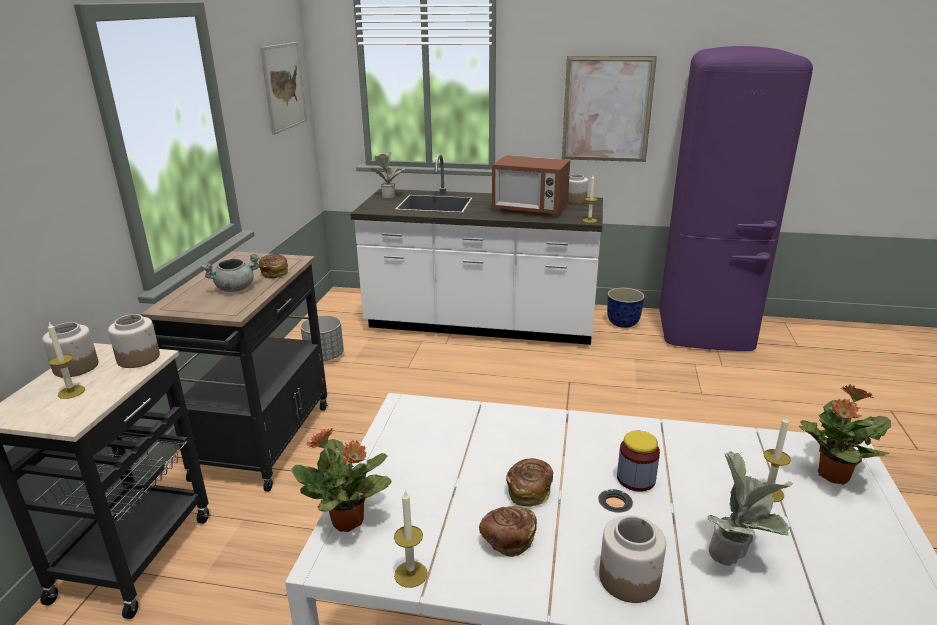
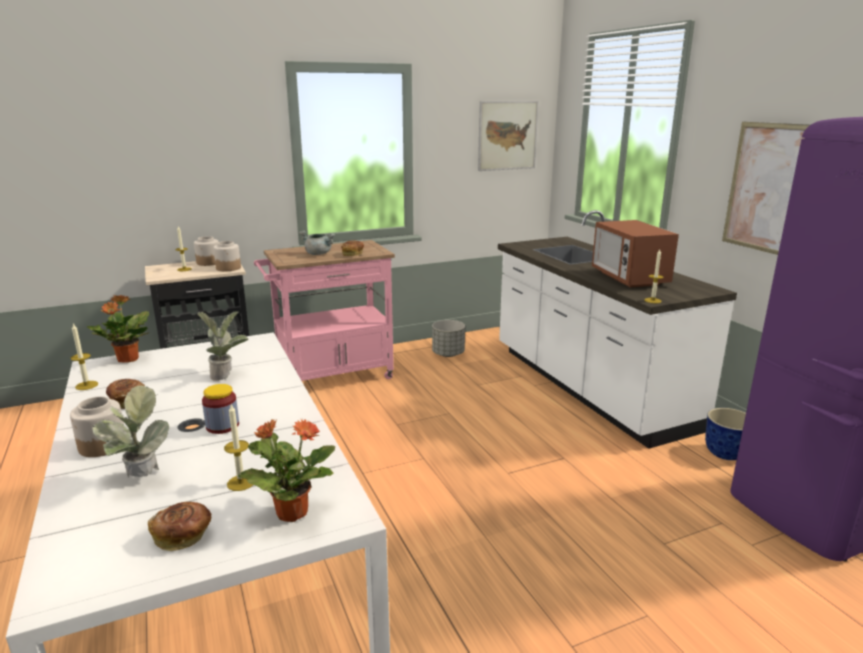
camera: 55 degrees right, 5 degrees down
black cart [141,251,327,492] -> pink cart [254,240,395,381]
potted plant [371,151,405,198] -> potted plant moved to [197,311,249,381]
bread [506,458,553,507] -> bread moved to [148,502,211,551]
jar [568,174,588,204] -> none

